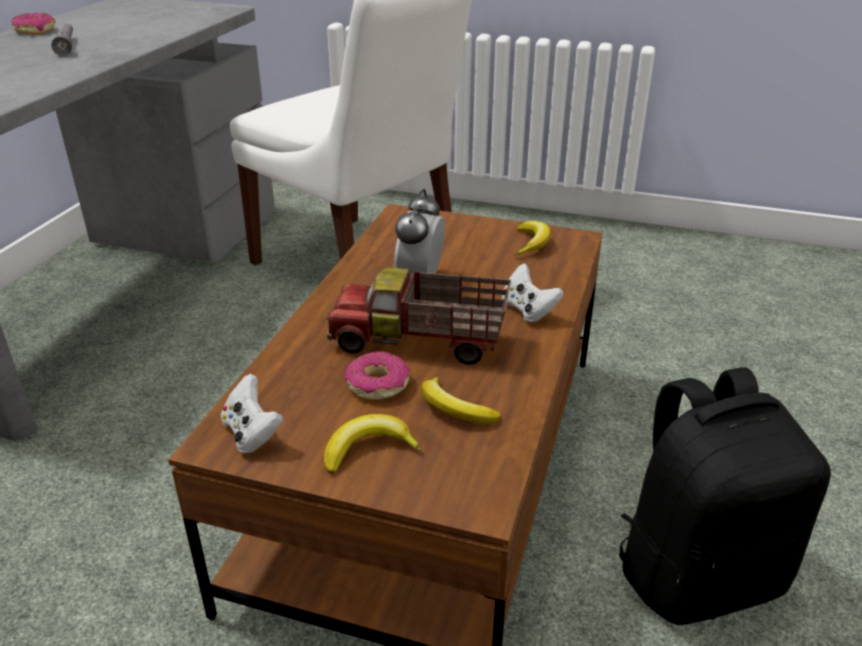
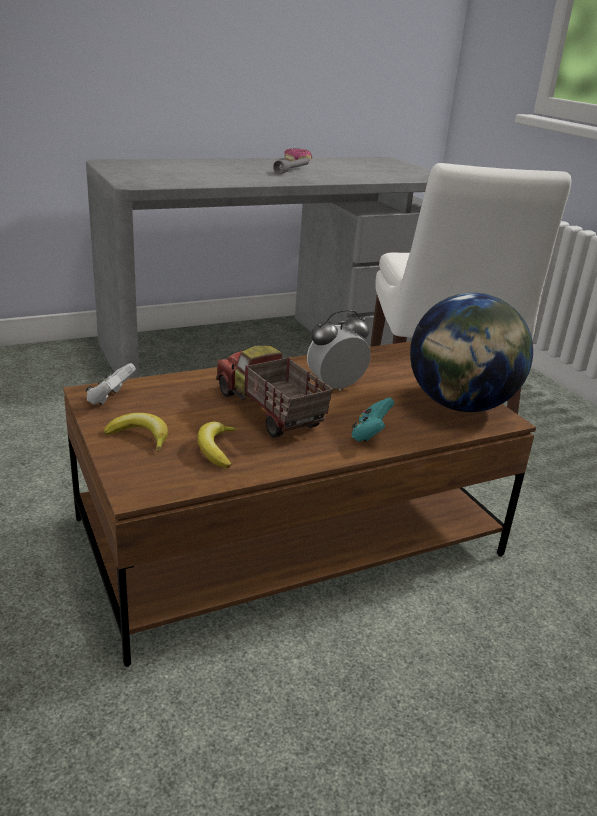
camera: 45 degrees right, 5 degrees down
donut [344,351,410,400] -> none
white game controller [501,263,564,323] -> turquoise game controller [352,397,394,442]
banana [515,221,551,255] -> globe [410,293,533,412]
black backpack [619,367,831,625] -> none

